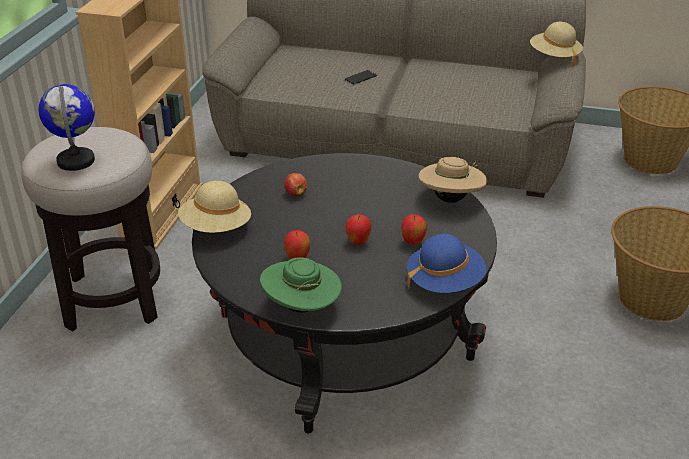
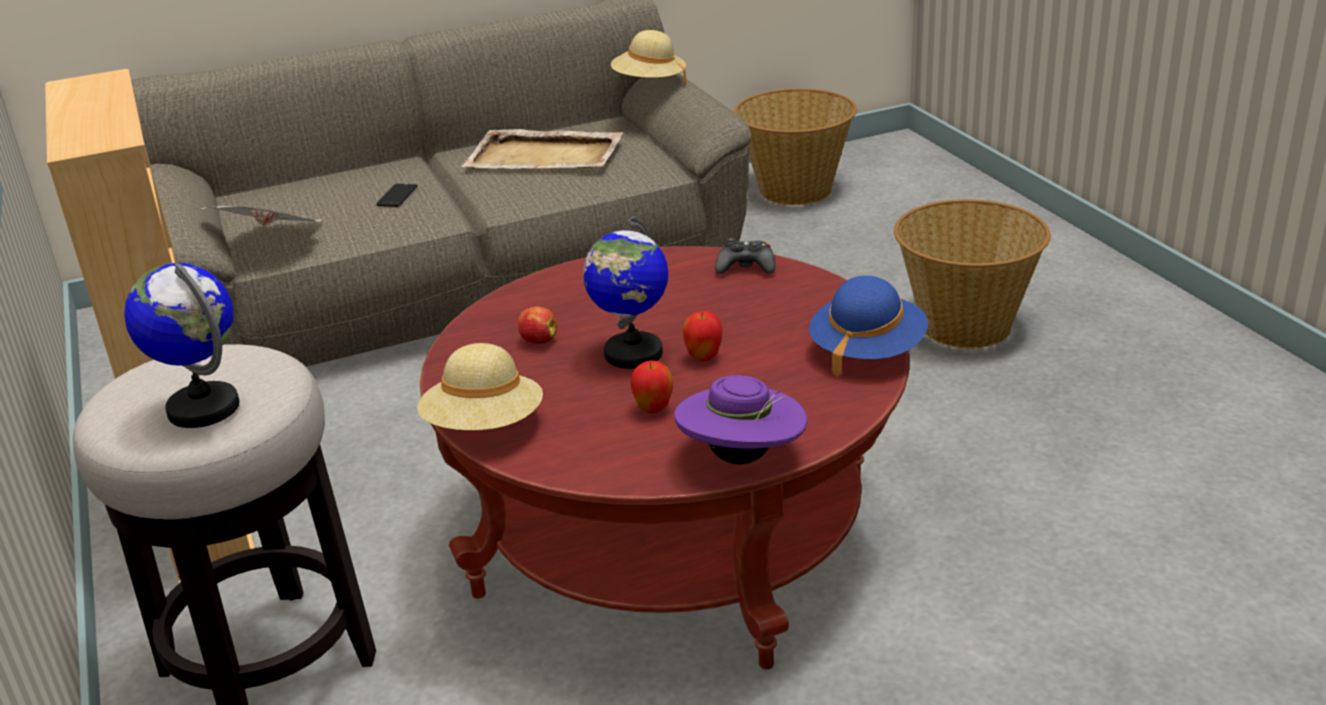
camera: 35 degrees left, 5 degrees down
black coffee table [192,153,497,433] -> red coffee table [420,246,909,670]
green hat [260,257,342,313] -> purple hat [674,375,807,464]
apple [401,214,427,245] -> none
beige hat [418,157,487,203] -> black game controller [715,238,776,274]
none -> newspaper [201,206,322,226]
none -> beige tray [461,129,623,169]
none -> globe [583,216,668,369]

